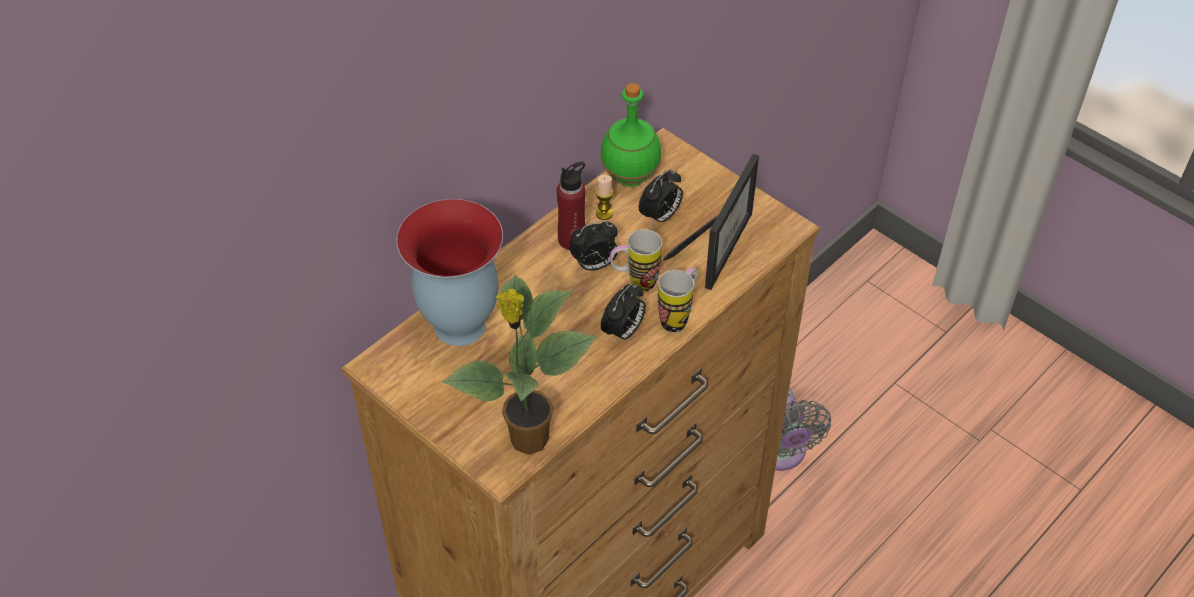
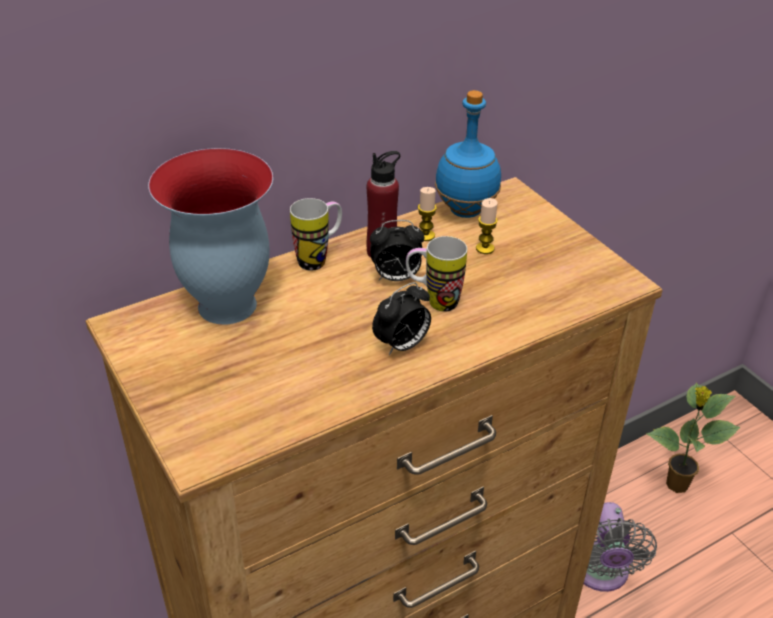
camera: 15 degrees right, 10 degrees down
potted plant [442,275,597,455] -> potted plant moved to [646,383,741,493]
green bottle [600,83,662,187] -> blue bottle [435,90,501,218]
alarm clock [639,169,683,226] -> candle [476,198,498,254]
mug [658,267,697,332] -> mug moved to [290,198,342,271]
picture frame [663,154,759,290] -> none

